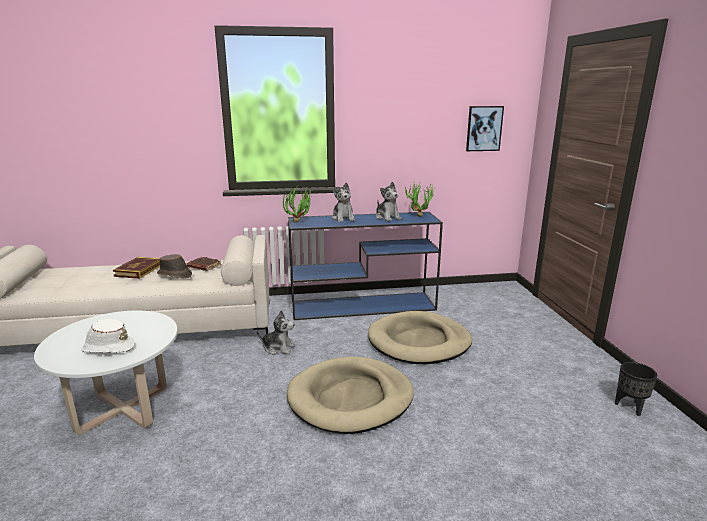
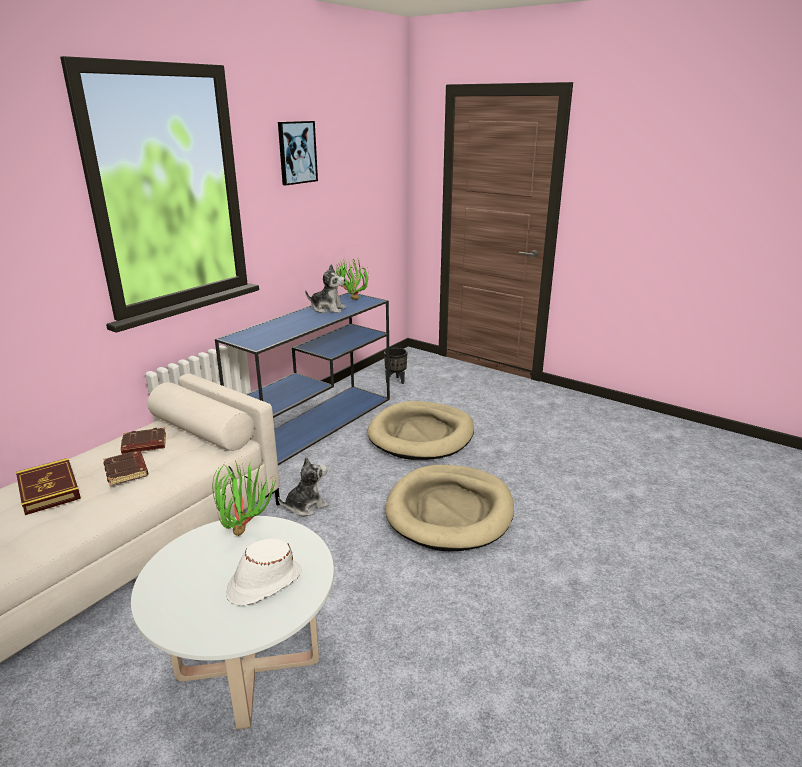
camera: 45 degrees left, 5 degrees up
brown hat [157,254,192,278] -> brown book [103,451,149,486]
potted plant [283,185,315,223] -> potted plant moved to [213,460,276,536]
plush toy [332,183,355,222] -> none
picture [466,106,504,151] -> picture moved to [278,121,318,185]
black planter [615,362,657,416] -> black planter moved to [384,348,407,384]

